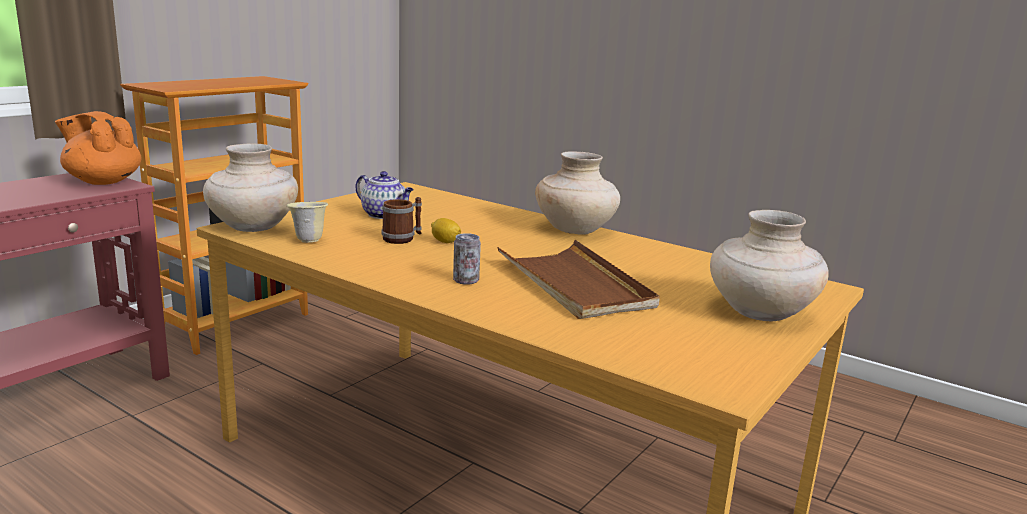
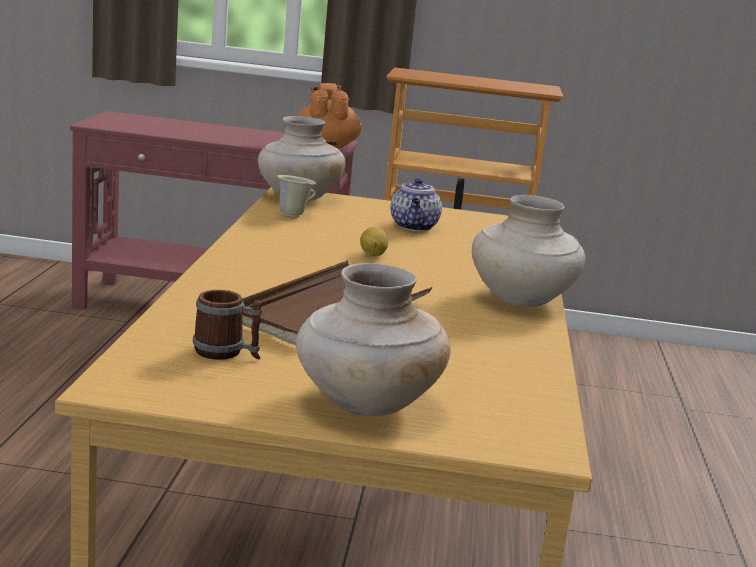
camera: 60 degrees right, 0 degrees up
mug [381,197,422,244] -> mug moved to [193,290,262,360]
can [453,233,481,285] -> none

